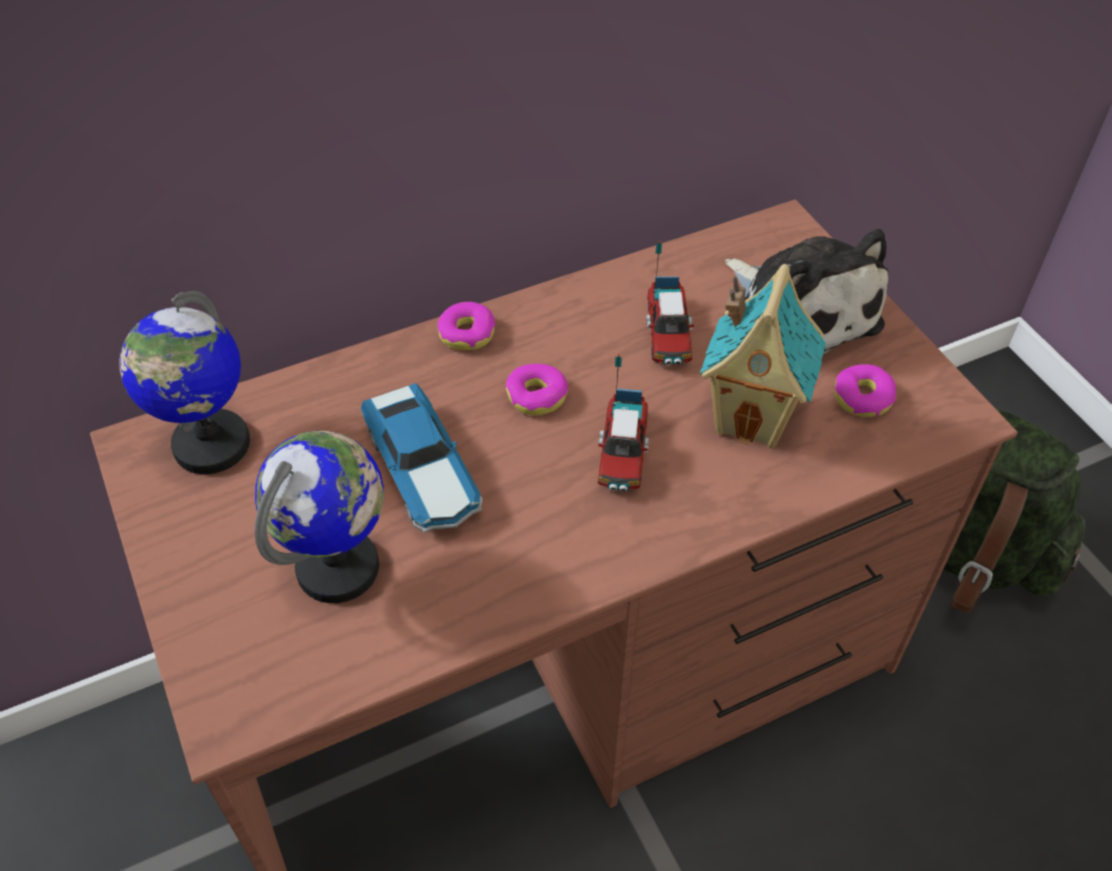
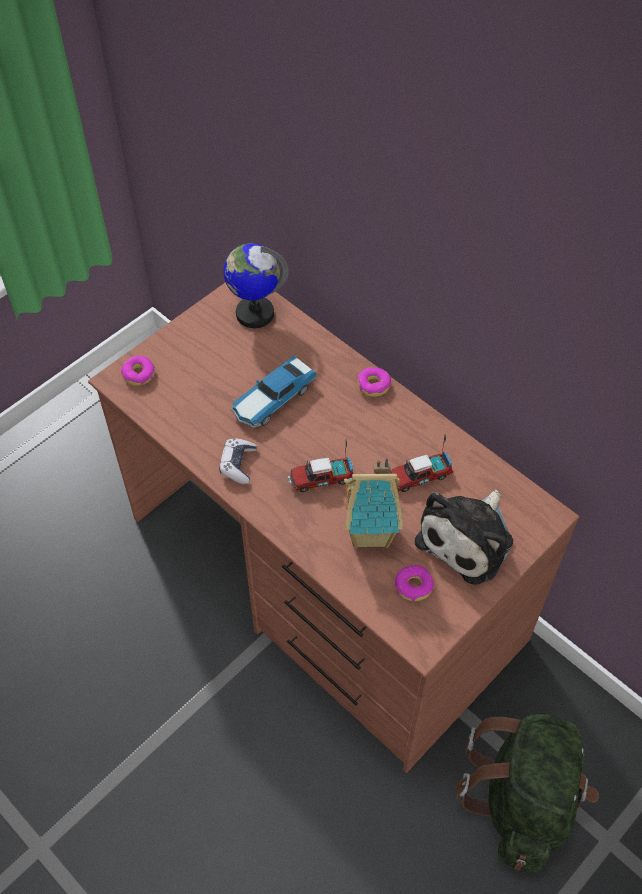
camera: 70 degrees right, 5 degrees up
globe [255,431,384,603] -> none
donut [506,364,569,415] -> donut moved to [121,356,155,386]
none -> game controller [219,438,257,484]

